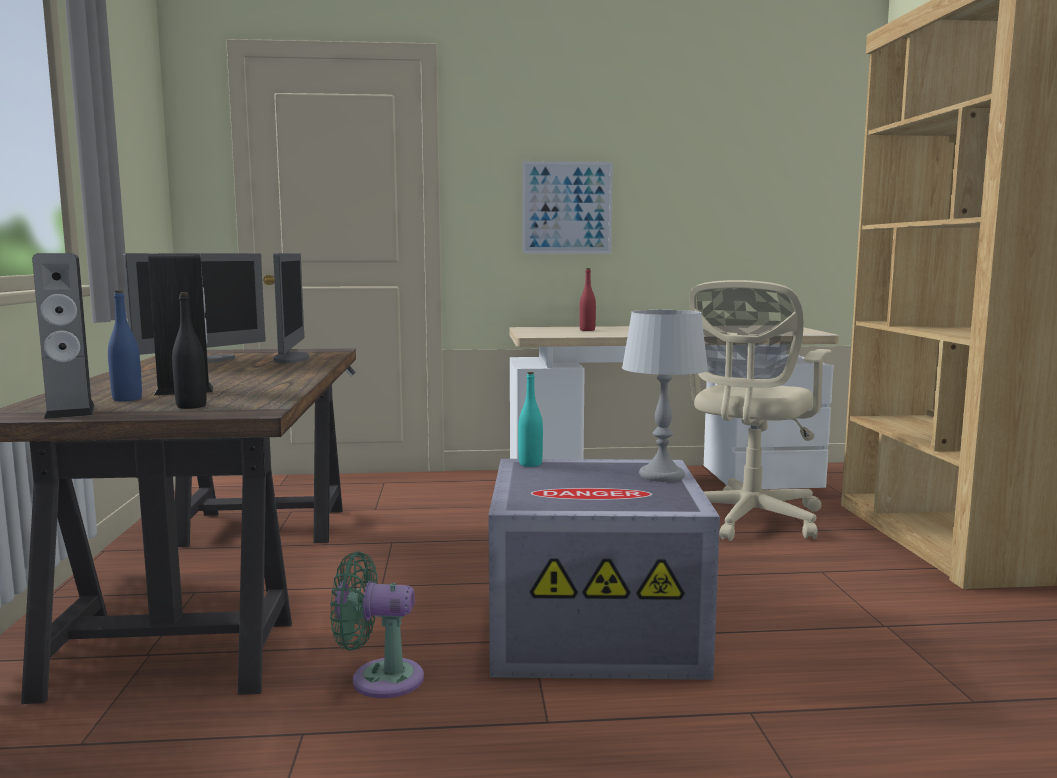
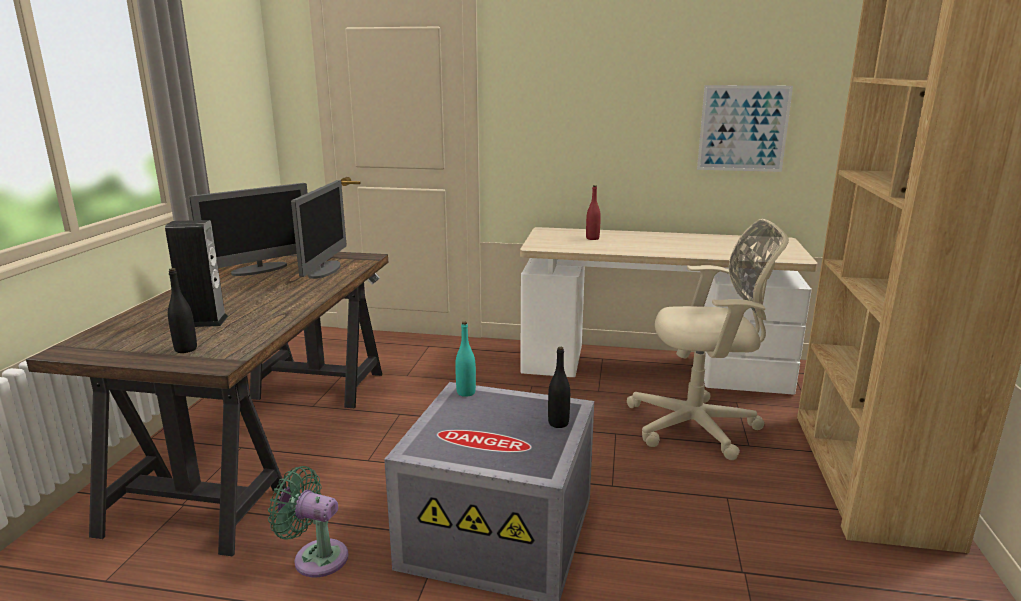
camera: 15 degrees right, 10 degrees up
speaker [32,253,95,419] -> none
blue bottle [108,290,142,401] -> none
picture [522,161,613,254] -> picture moved to [697,85,793,172]
grey table lamp [622,310,708,482] -> black bottle [548,347,570,428]
beige office chair [690,280,832,541] -> beige office chair turned 135 degrees counterclockwise [627,219,789,460]

